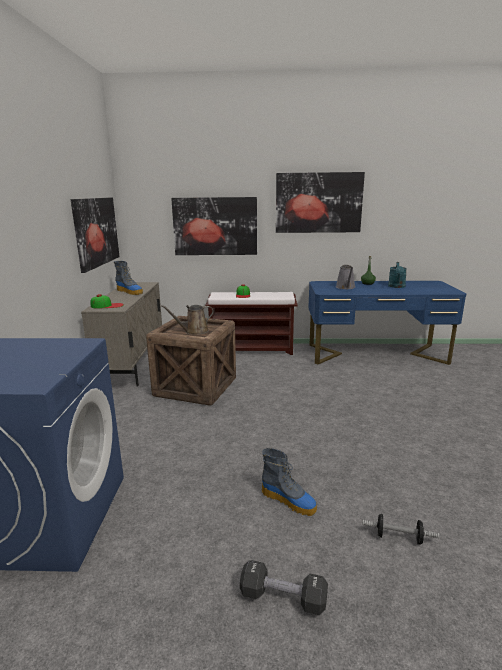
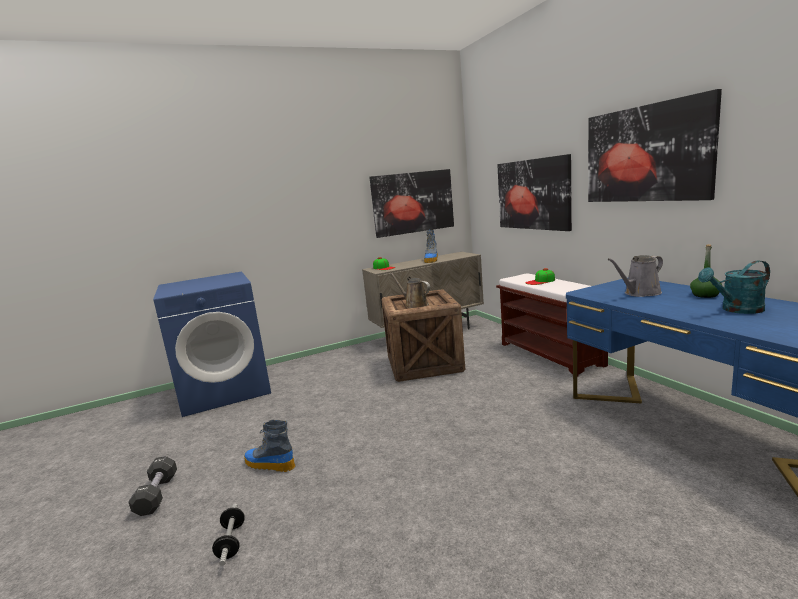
camera: 65 degrees right, 5 degrees down
boot [262,448,317,516] -> boot turned 105 degrees clockwise [244,420,295,472]

